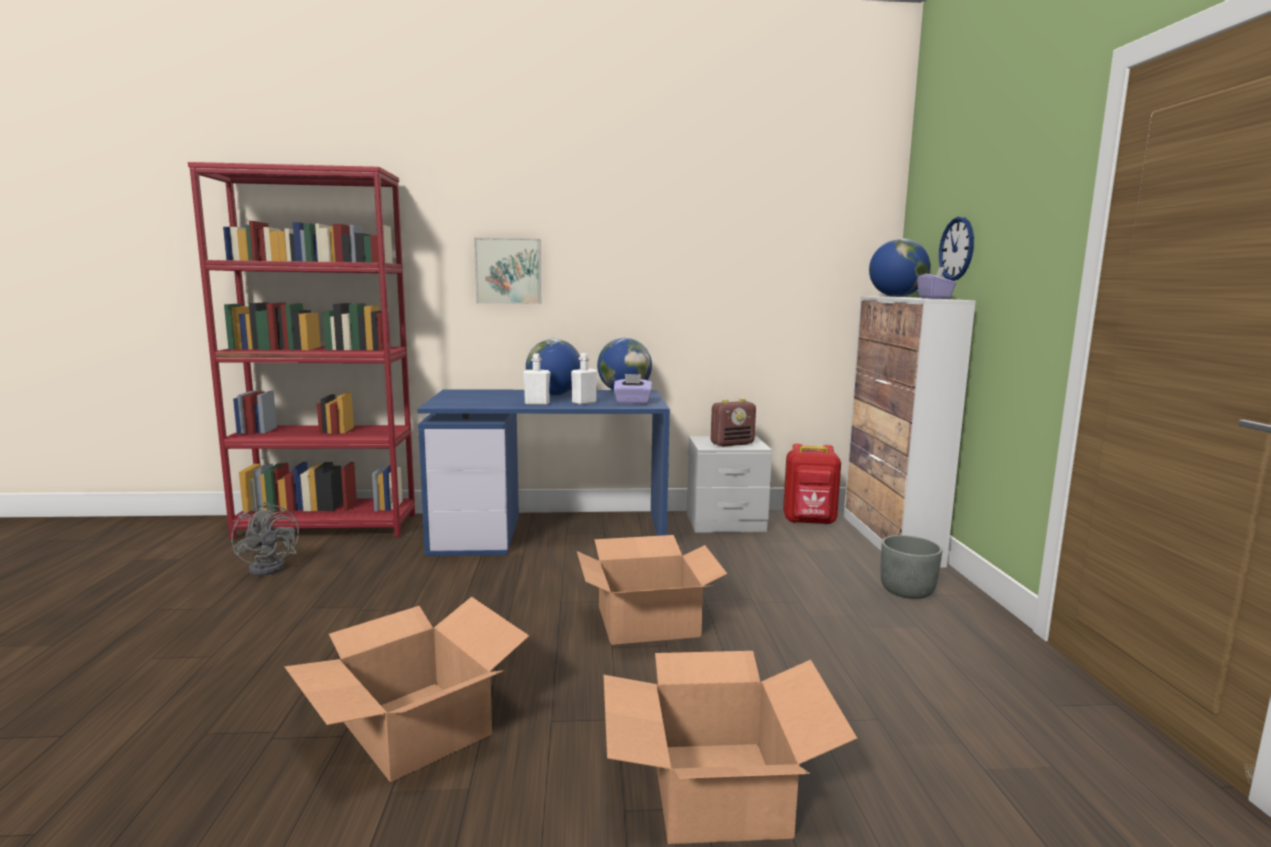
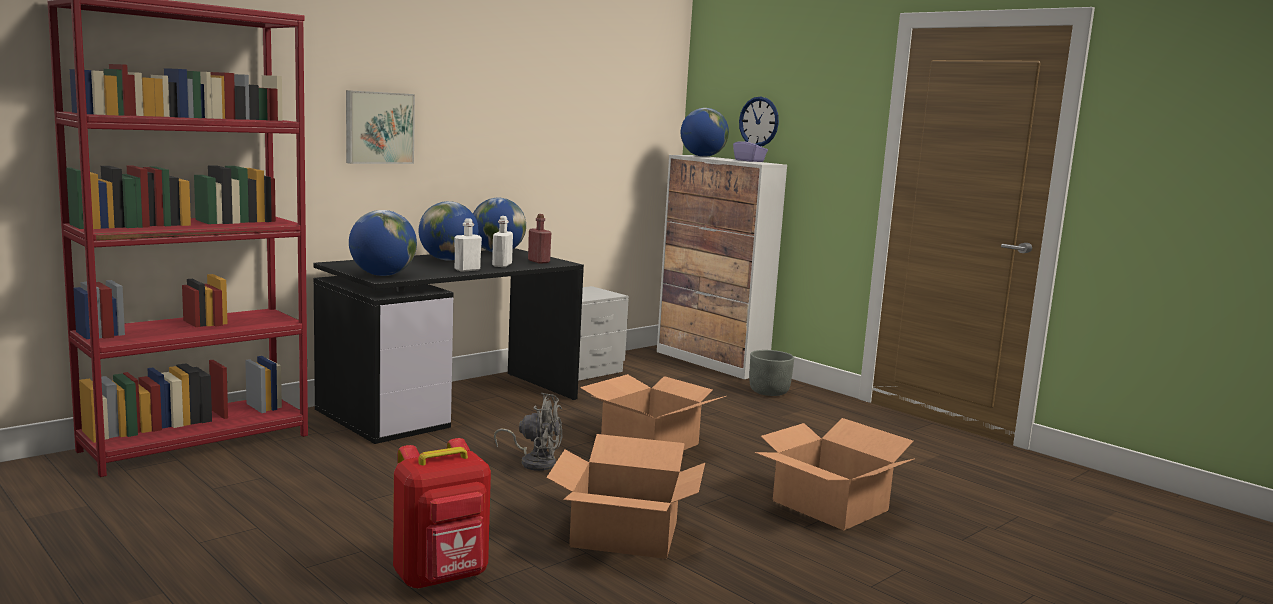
camera: 40 degrees left, 0 degrees up
grey fan [231,502,299,576] -> grey fan moved to [494,393,562,471]
blue desk [417,389,670,556] -> black desk [313,248,584,444]
purple tissue box [614,374,652,404] -> red bottle [528,214,551,264]
radio [711,398,756,447] -> none
red backpack [783,444,841,525] -> red backpack moved to [393,438,491,589]
none -> globe [349,210,417,276]

